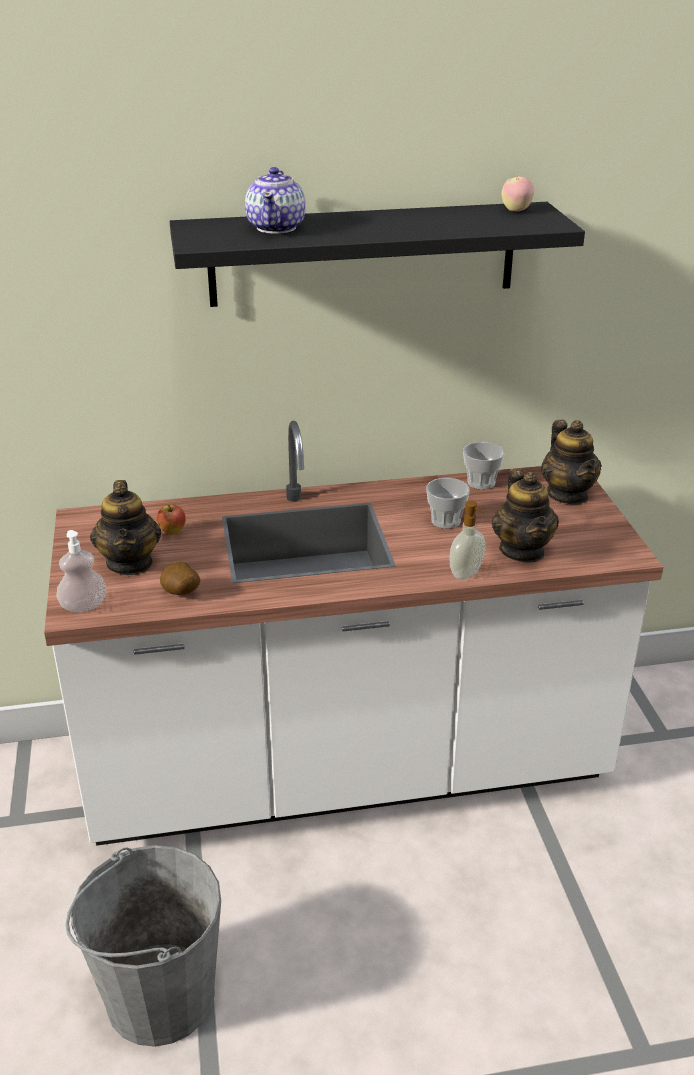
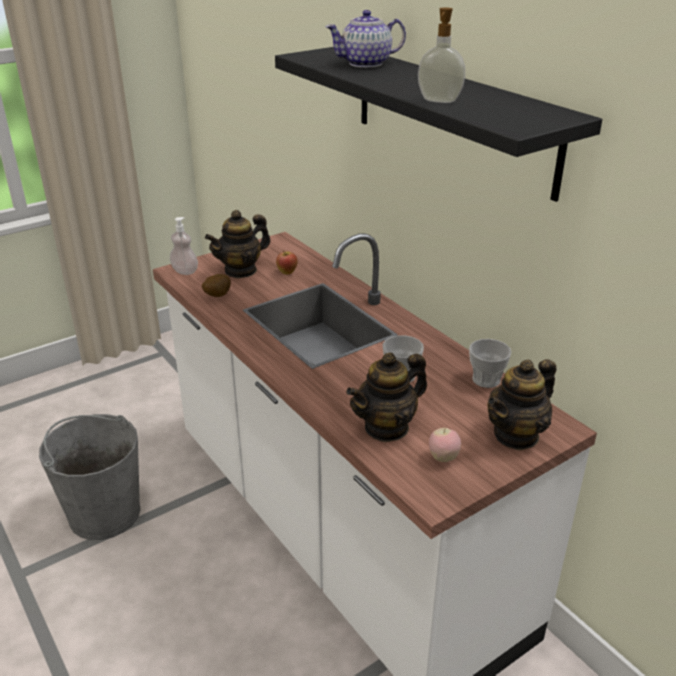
camera: 65 degrees right, 0 degrees up
soap dispenser [450,501,485,580] -> soap dispenser moved to [418,7,465,103]
apple [501,173,534,211] -> apple moved to [429,428,461,462]

